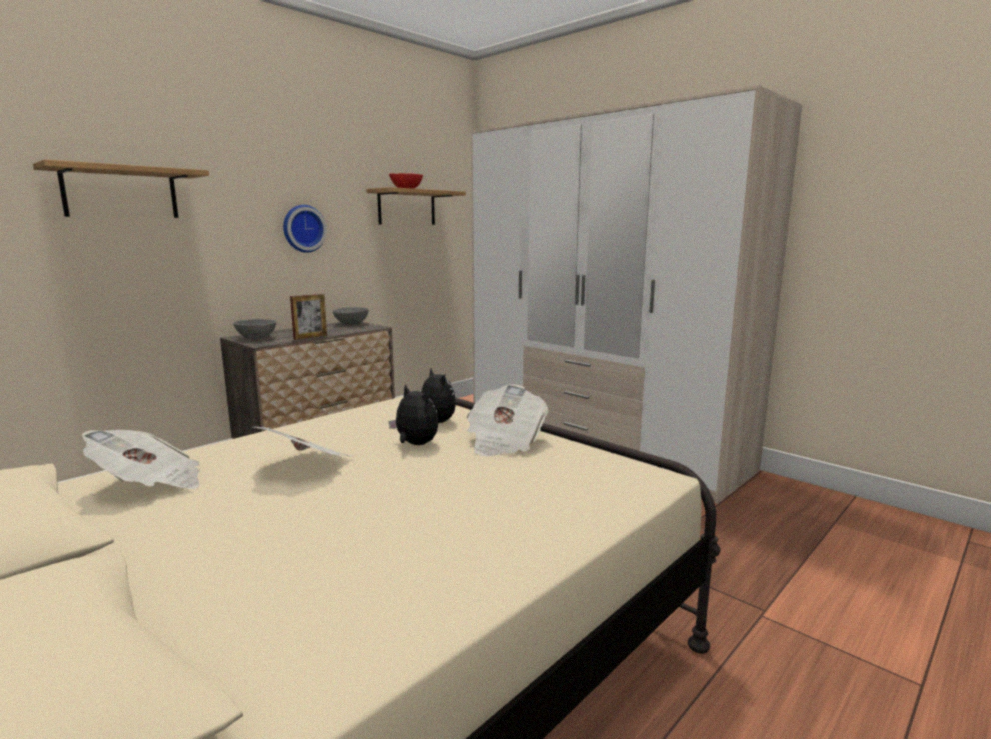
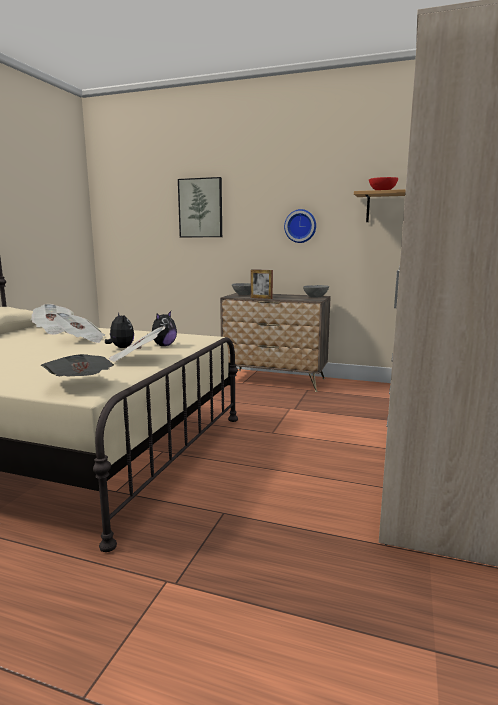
camera: 65 degrees right, 0 degrees up
shelf [33,159,209,218] -> picture [178,177,222,237]
plush toy [389,384,439,445] -> plush toy turned 45 degrees counterclockwise [105,312,134,348]
none -> newspaper [41,354,114,377]

